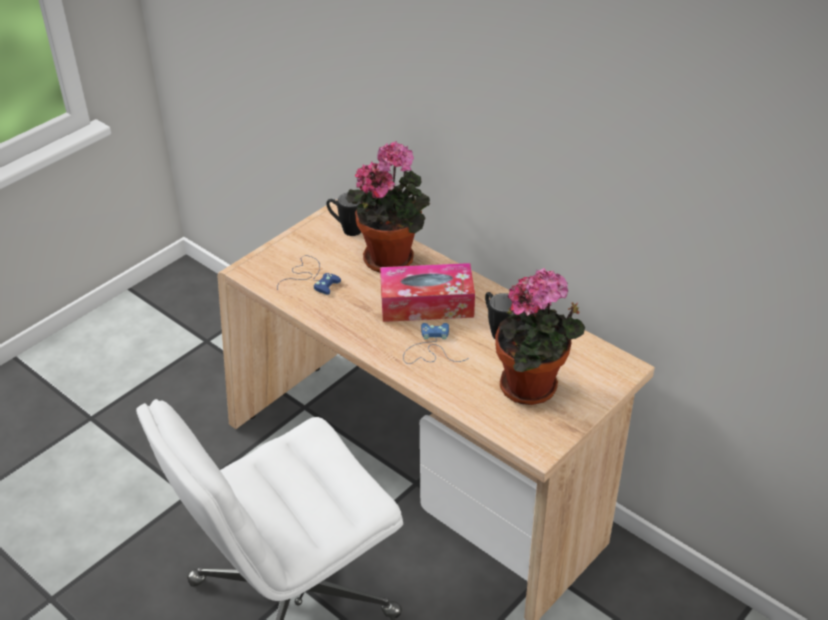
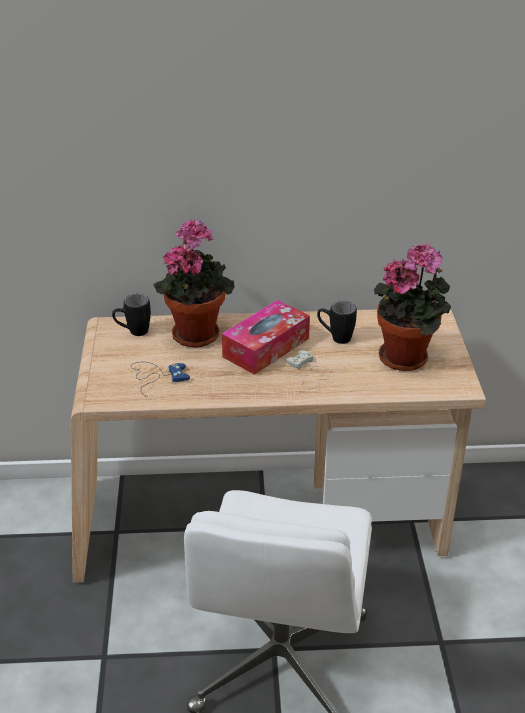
camera: 45 degrees left, 5 degrees down
blue game controller [403,323,469,364] -> white game controller [286,350,347,389]

